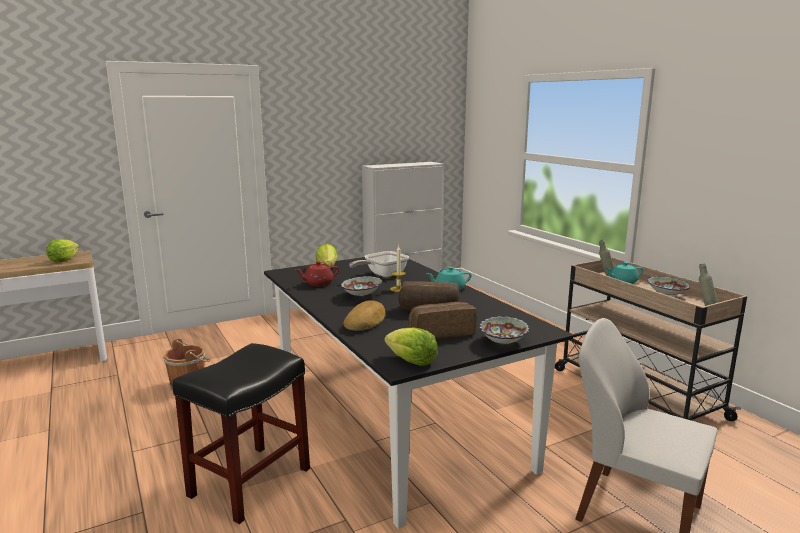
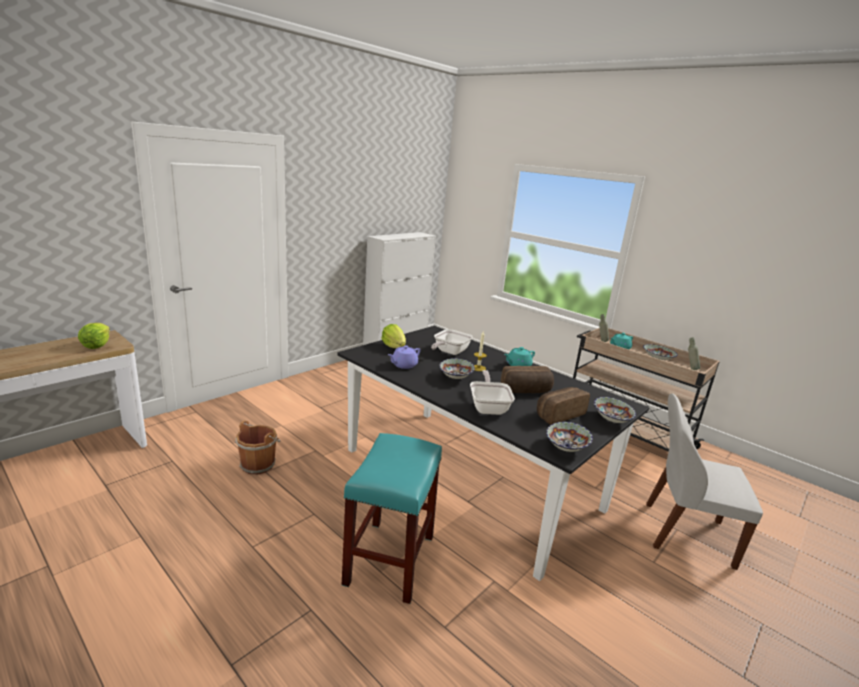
camera: 20 degrees left, 5 degrees up
black stool [173,343,310,524] -> turquoise stool [342,433,442,604]
red teapot [294,261,339,286] -> purple teapot [388,345,420,369]
bread [343,300,385,331] -> frying pan [470,370,515,415]
lettuce [385,328,438,366] -> bowl [546,422,593,452]

